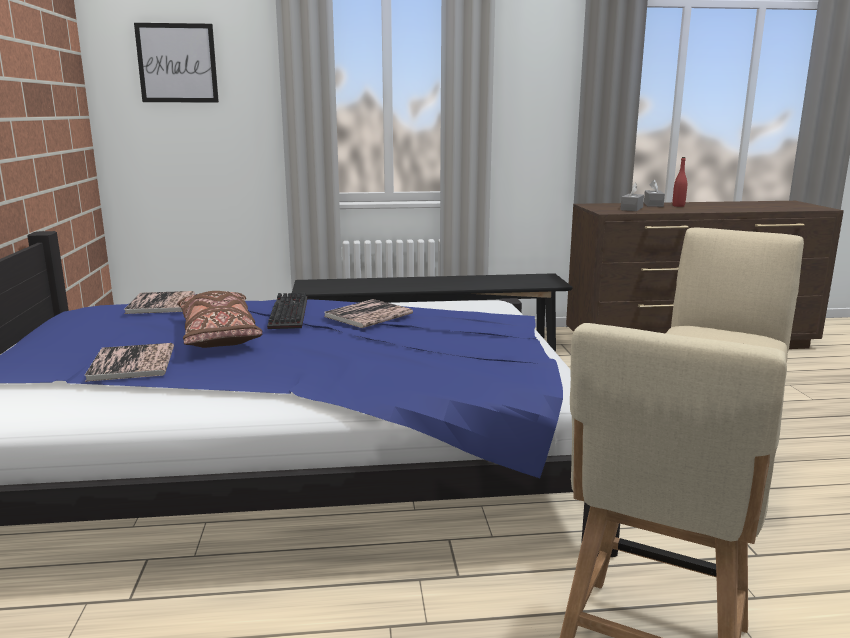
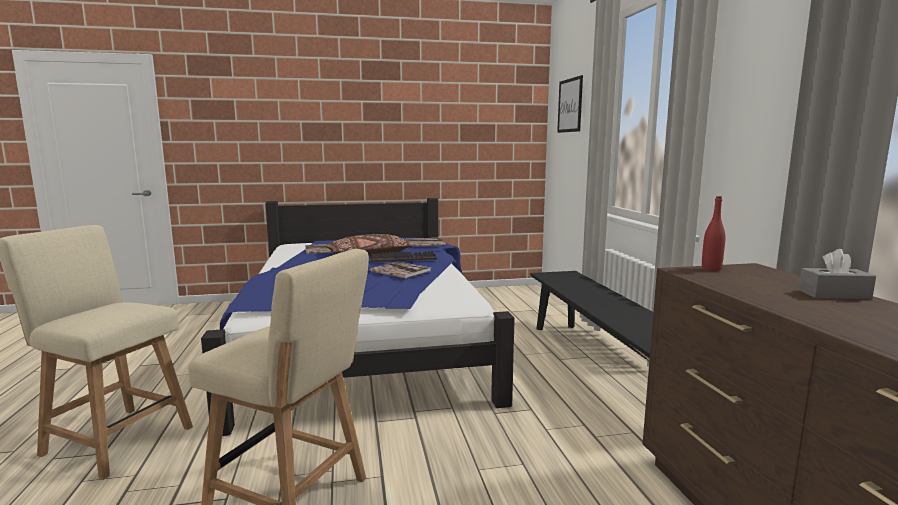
camera: 85 degrees right, 5 degrees down
grey tissue box [620,183,644,211] -> none
red bottle [672,157,687,207] -> red bottle moved to [702,196,726,271]

